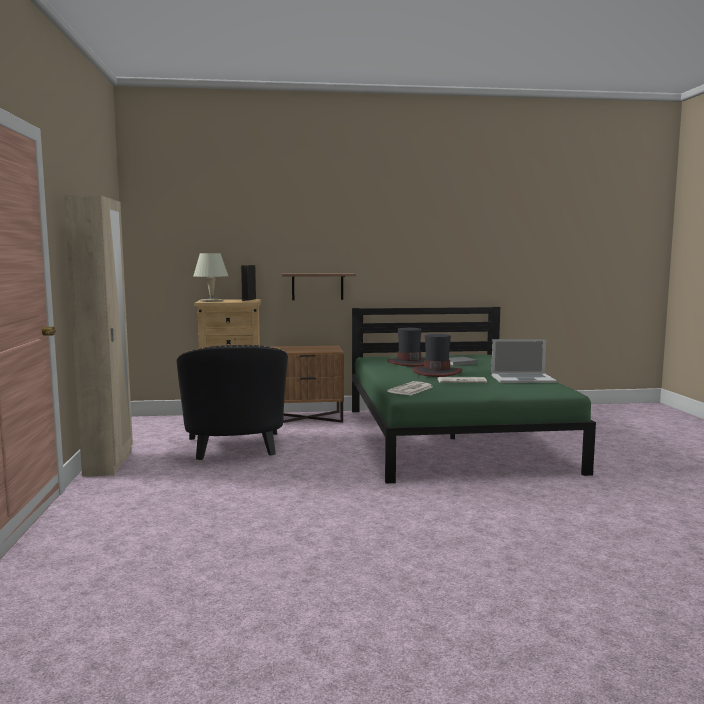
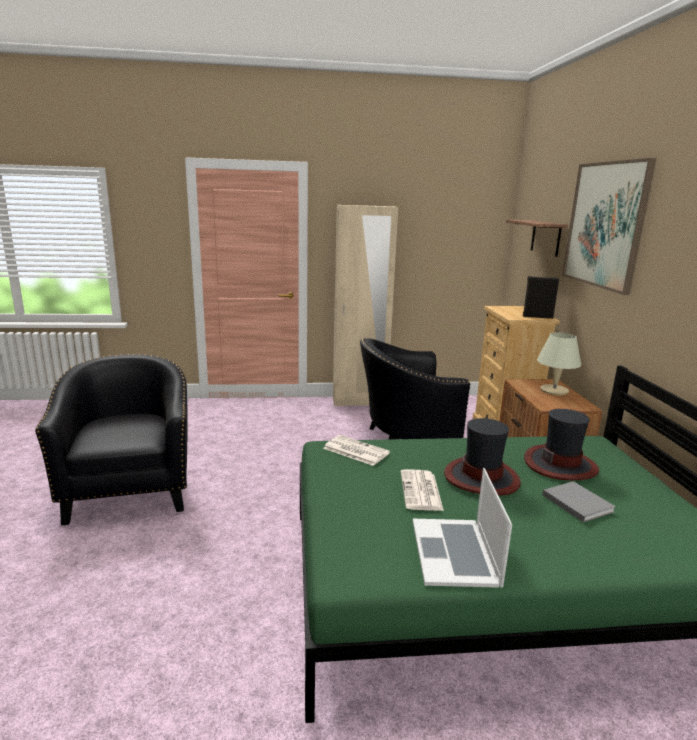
camera: 90 degrees right, 10 degrees up
beige table lamp [193,253,228,302] -> beige table lamp moved to [537,332,581,395]
shelf [282,273,356,300] -> shelf moved to [506,219,568,257]
none -> black armchair [35,354,188,525]
none -> picture [562,158,656,295]

